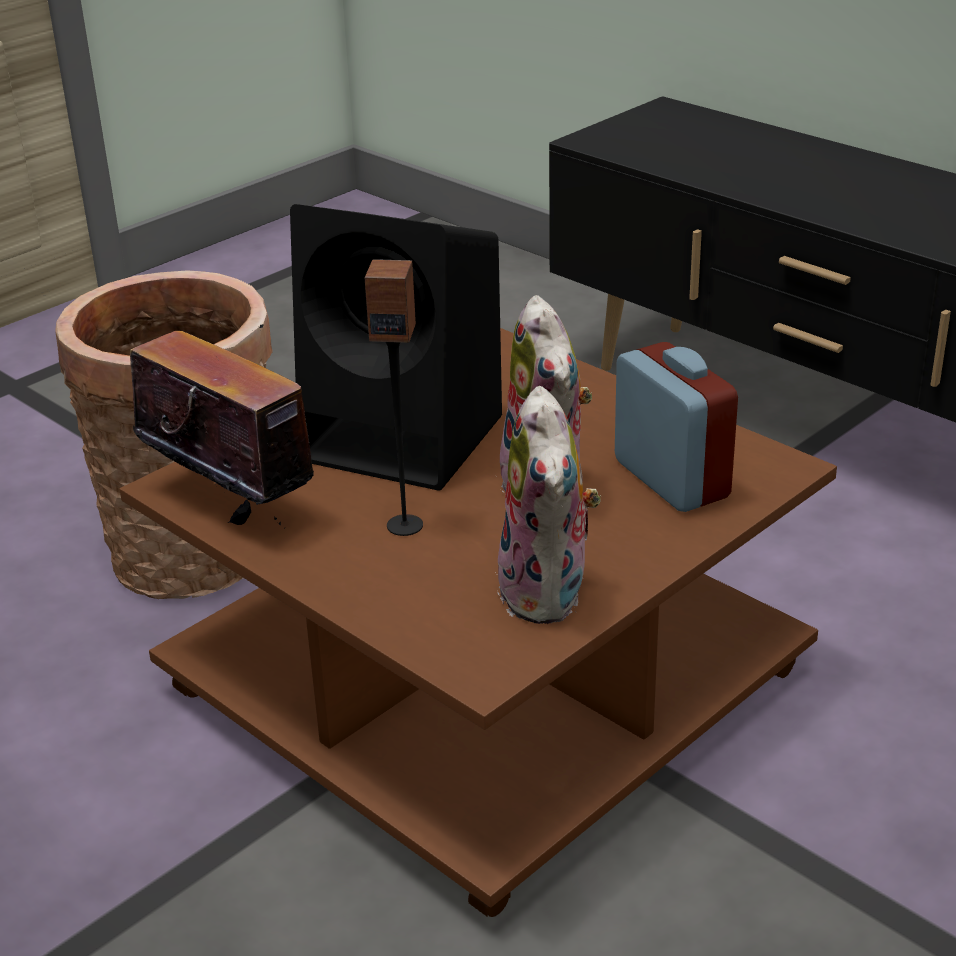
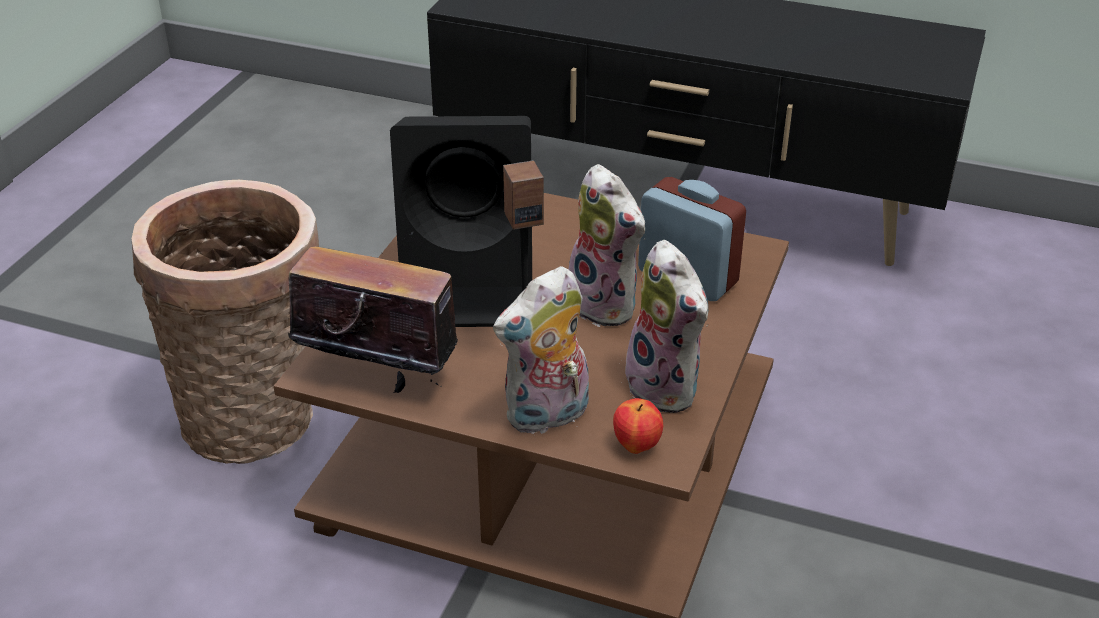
camera: 25 degrees left, 5 degrees up
none -> plush toy [493,266,589,436]
none -> apple [613,398,663,454]

